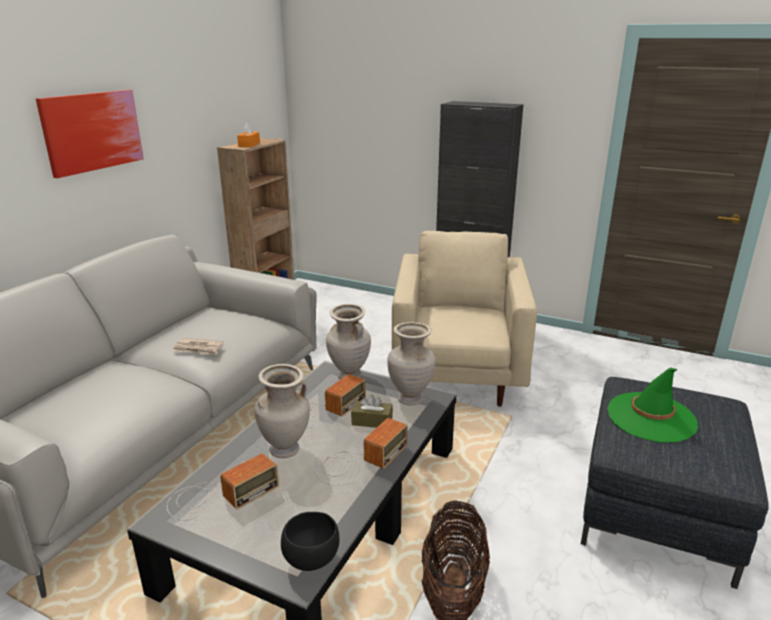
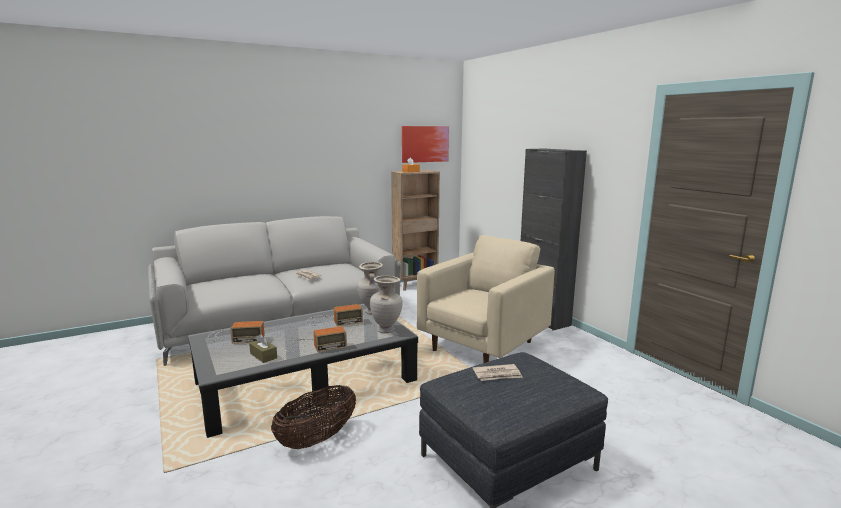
camera: 35 degrees right, 10 degrees down
picture [36,90,144,178] -> picture moved to [402,126,449,163]
beige vase [255,364,310,458] -> none
black bowl [281,512,339,571] -> none
brown tissue box [351,394,393,428] -> brown tissue box moved to [249,334,277,363]
green hat [607,368,698,443] -> newspaper [473,364,523,381]

